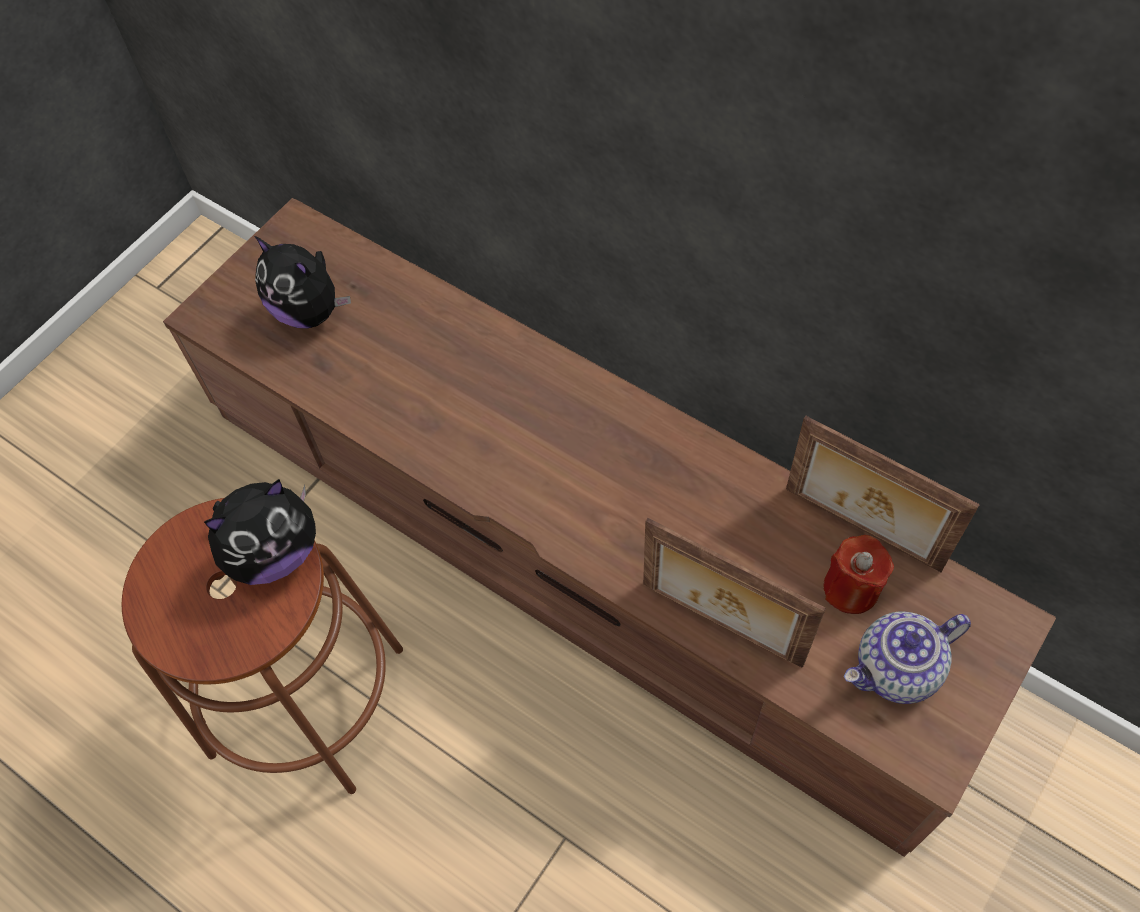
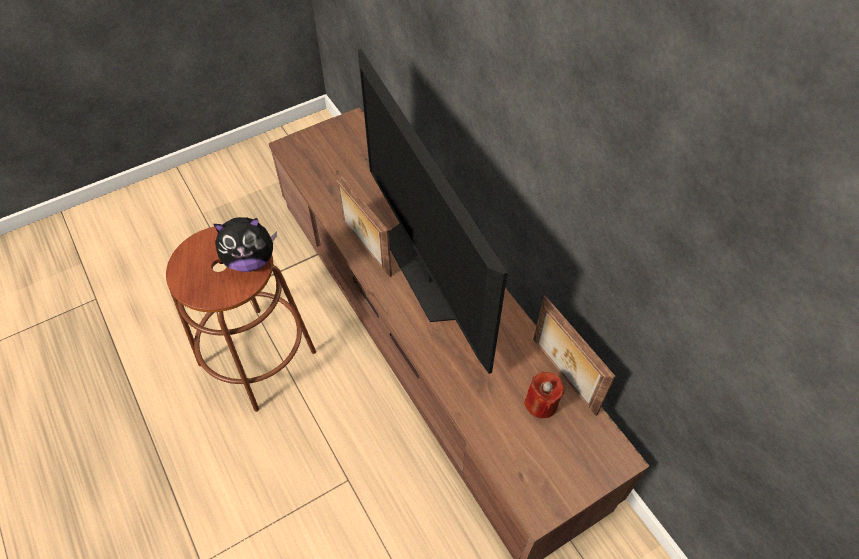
camera: 20 degrees right, 5 degrees down
plush toy [255,236,351,329] -> none
picture frame [643,518,826,668] -> picture frame moved to [336,171,392,277]
teapot [844,611,971,704] -> none
none -> television [358,49,508,374]

